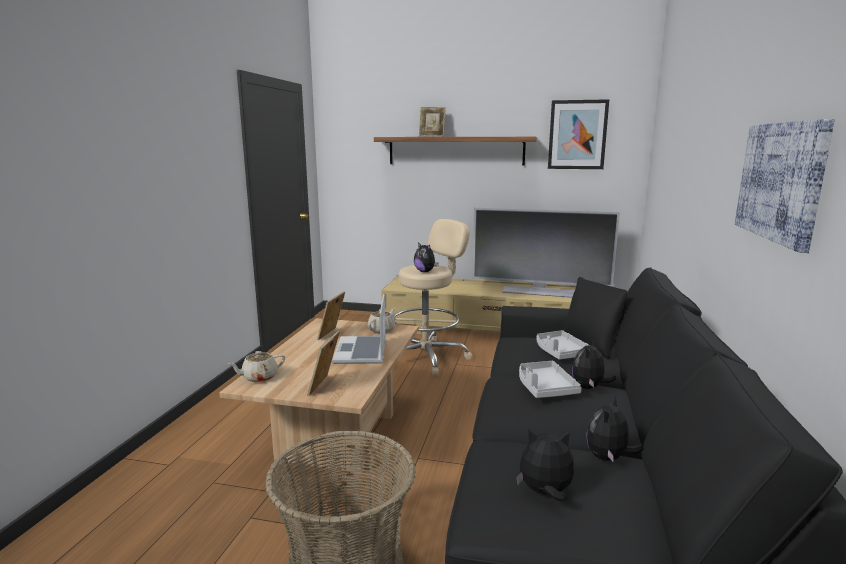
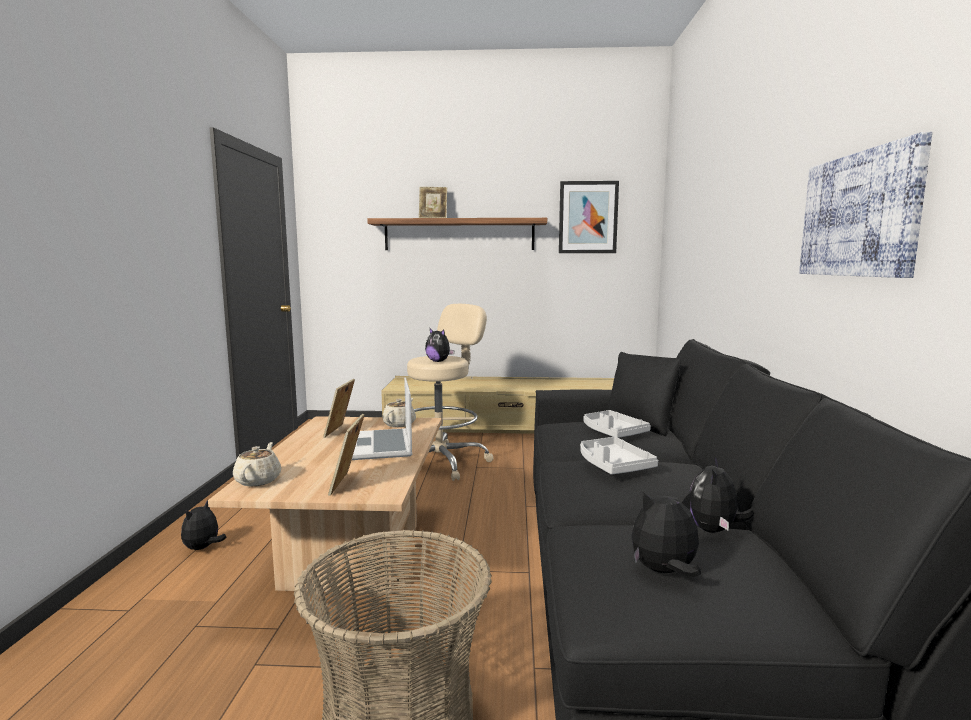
camera: 10 degrees left, 5 degrees down
beige teapot [228,351,285,382] -> beige teapot turned 135 degrees clockwise [233,442,281,486]
television [472,208,620,298] -> none
plush toy [572,339,616,389] -> plush toy moved to [181,500,226,550]

